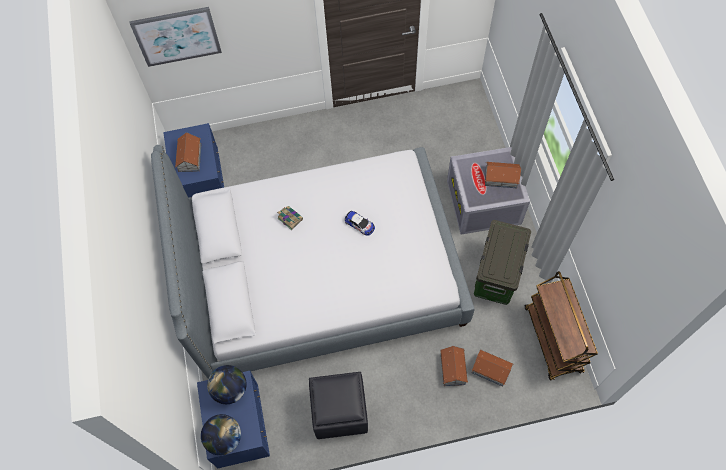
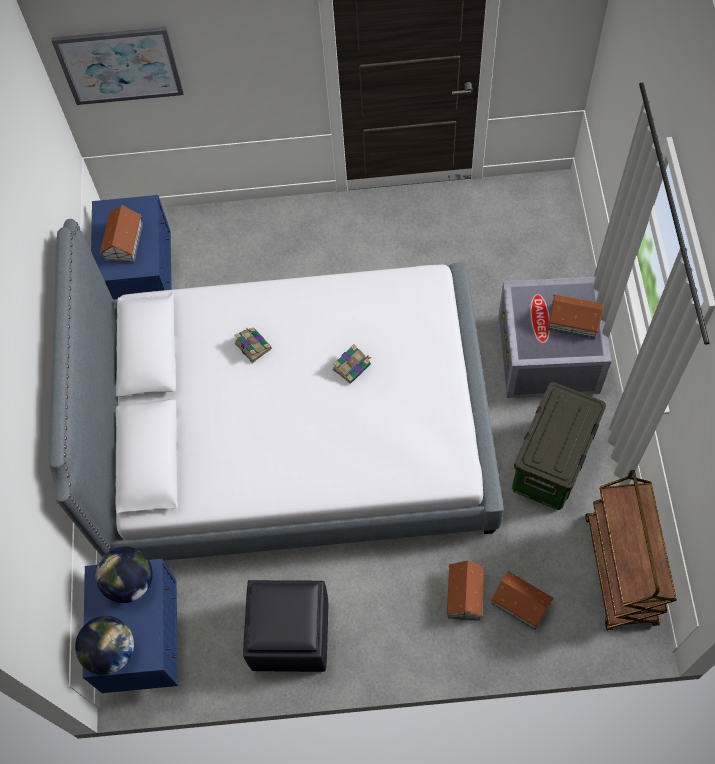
camera: 10 degrees right, 0 degrees up
toy car [345,211,375,236] -> book [333,344,371,384]

